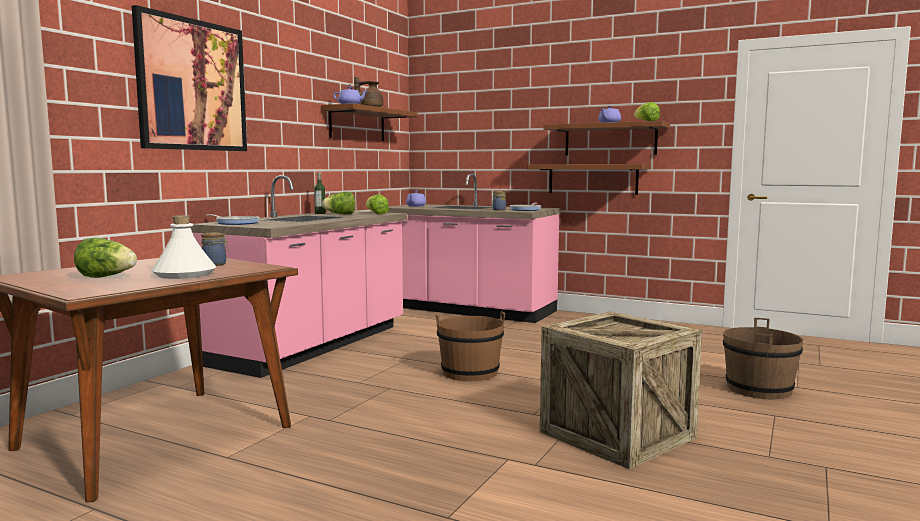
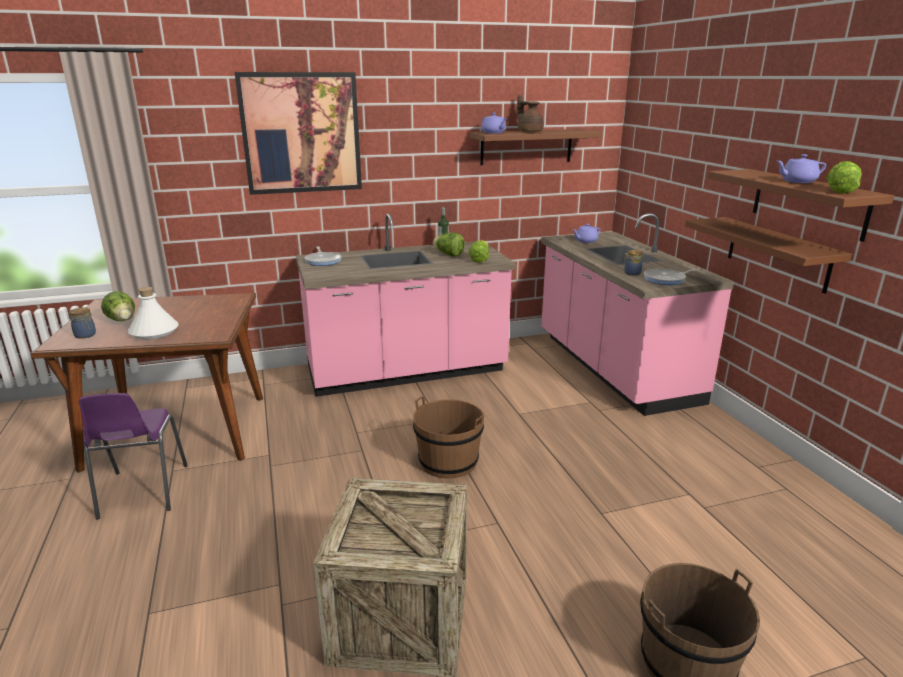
camera: 45 degrees right, 15 degrees up
jar [201,232,229,266] -> jar moved to [69,307,96,339]
none -> purple chair [79,393,188,519]

